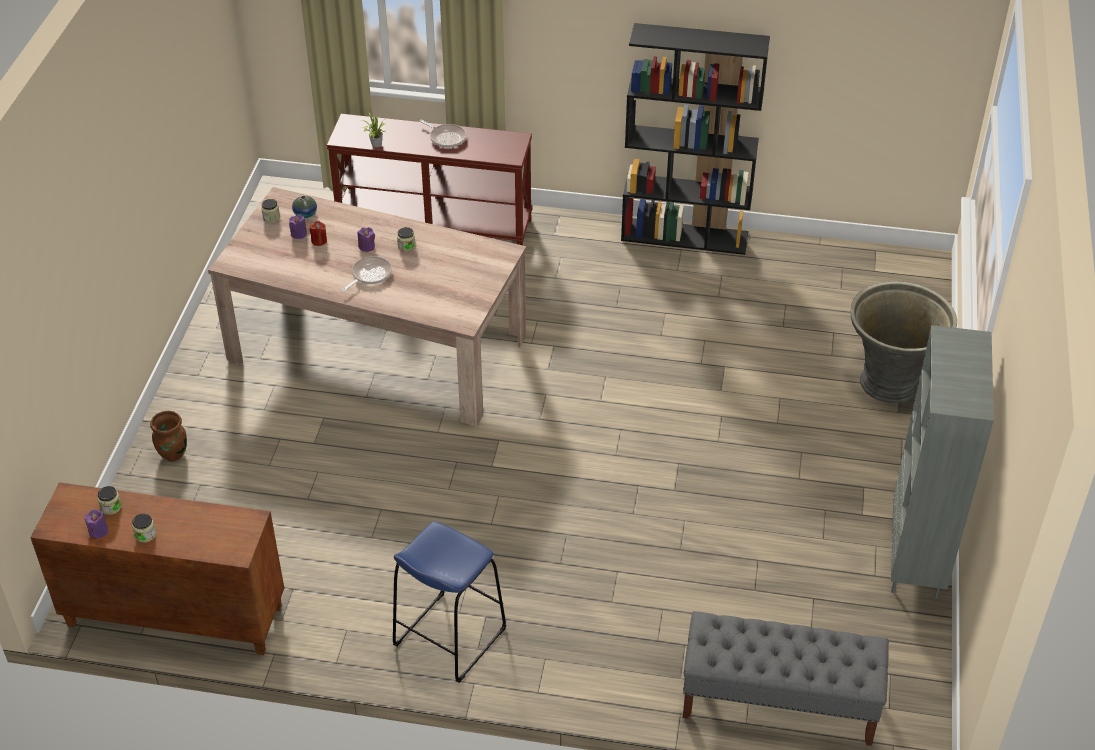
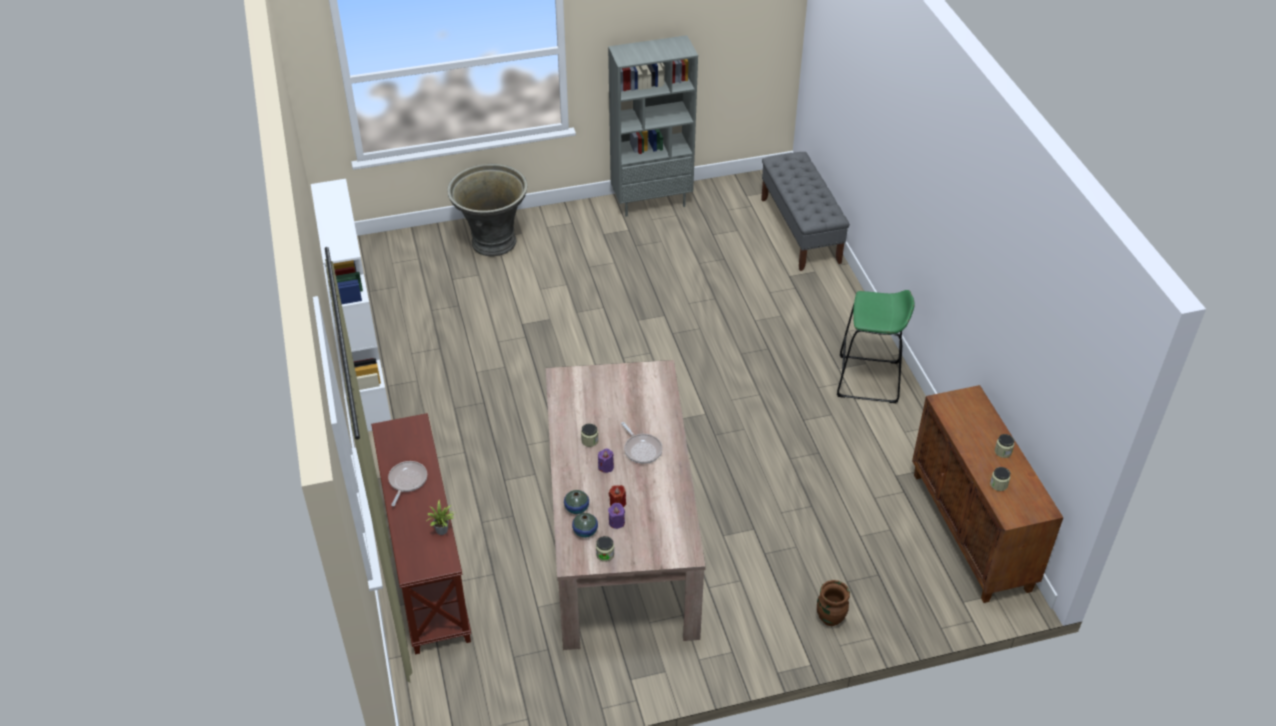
camera: 115 degrees left, 0 degrees up
purple candle [85,509,108,539] -> none
frying pan [342,256,392,291] -> frying pan turned 135 degrees counterclockwise [621,422,663,464]
blue stool [393,521,506,683] -> green stool [837,290,915,403]
black bookcase [621,23,770,255] -> white bookcase [311,179,391,431]
none -> vase [564,490,589,514]

